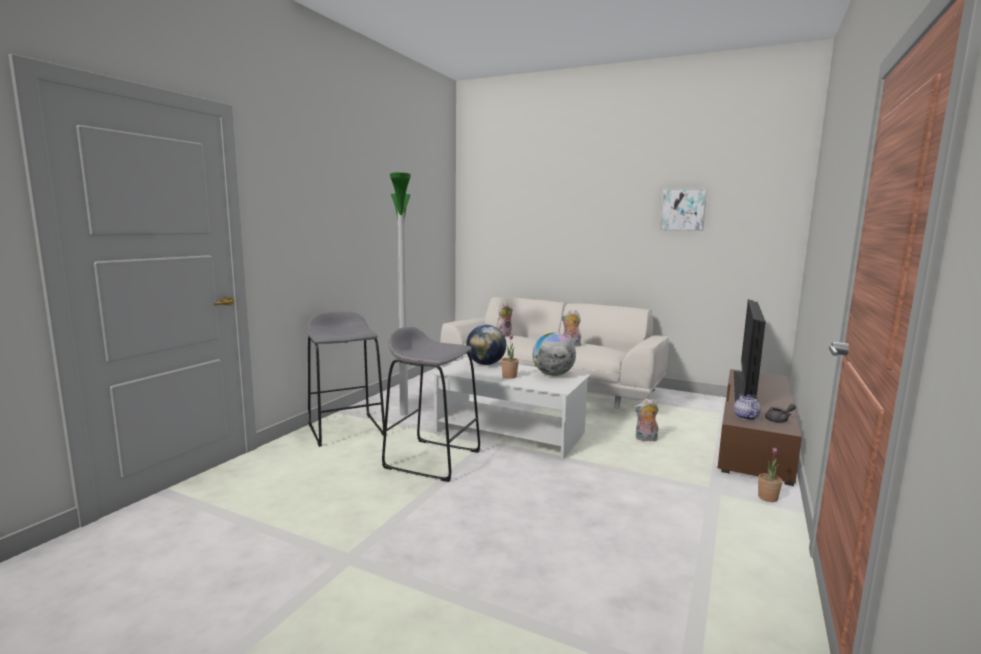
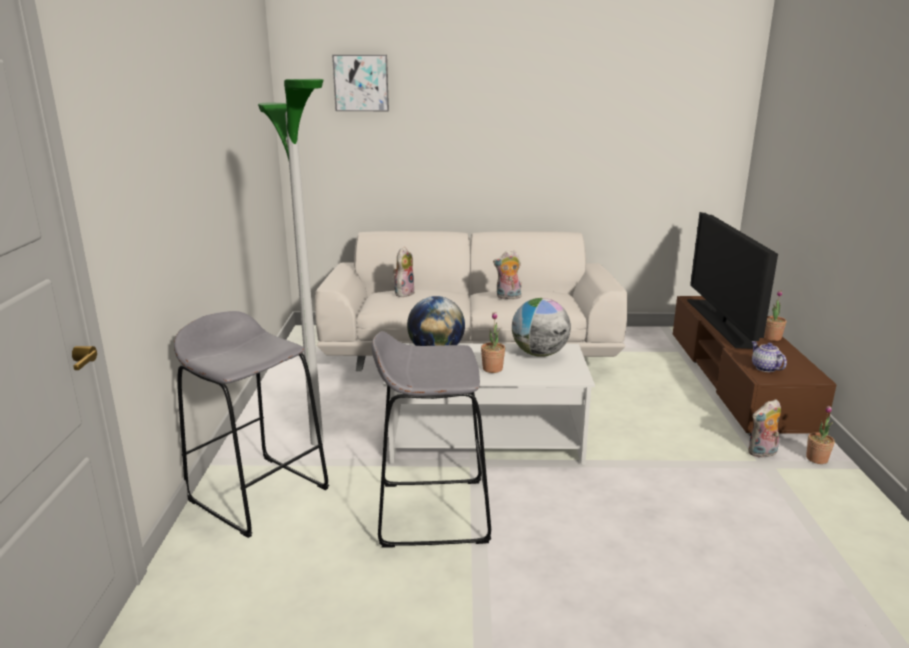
camera: 25 degrees left, 10 degrees up
plush toy [634,399,659,441] -> plush toy moved to [748,399,781,458]
picture [660,189,707,231] -> picture moved to [332,55,389,111]
grey teapot [765,404,796,423] -> none
none -> potted plant [764,290,786,341]

